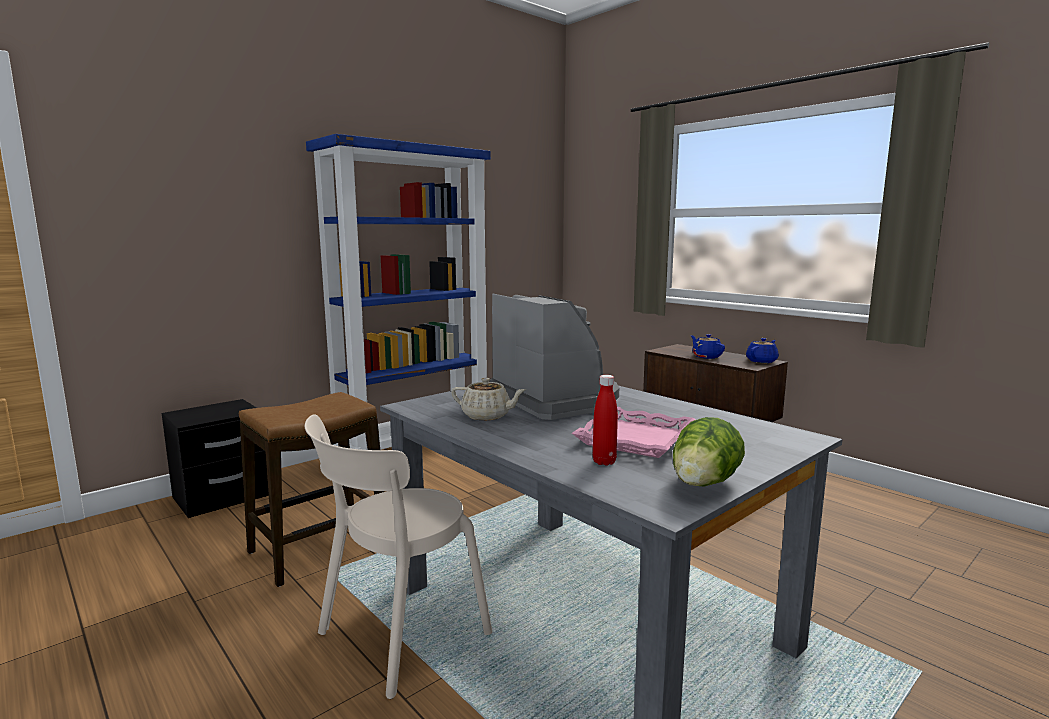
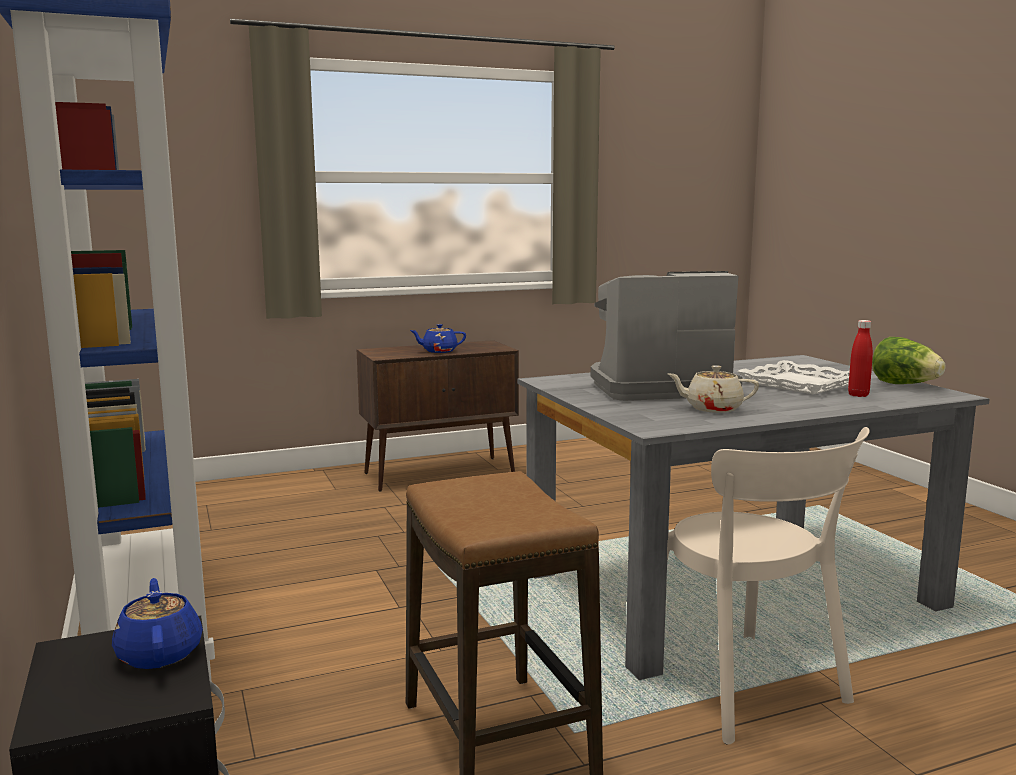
camera: 70 degrees left, 0 degrees up
beige teapot [451,378,526,420] -> beige teapot turned 120 degrees counterclockwise [668,365,759,413]
pink tray [572,407,696,458] -> white tray [737,360,850,395]
blue teapot [746,338,779,363] -> blue teapot moved to [112,578,203,669]

